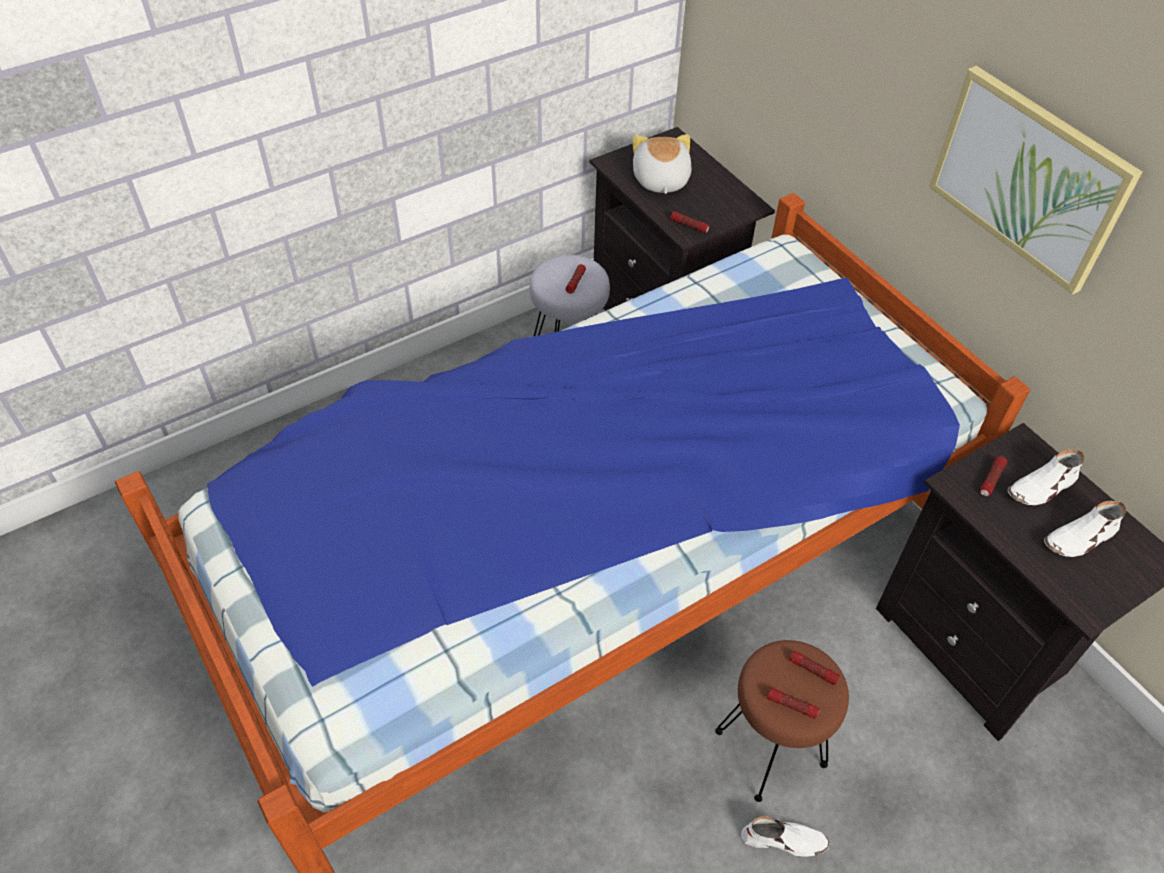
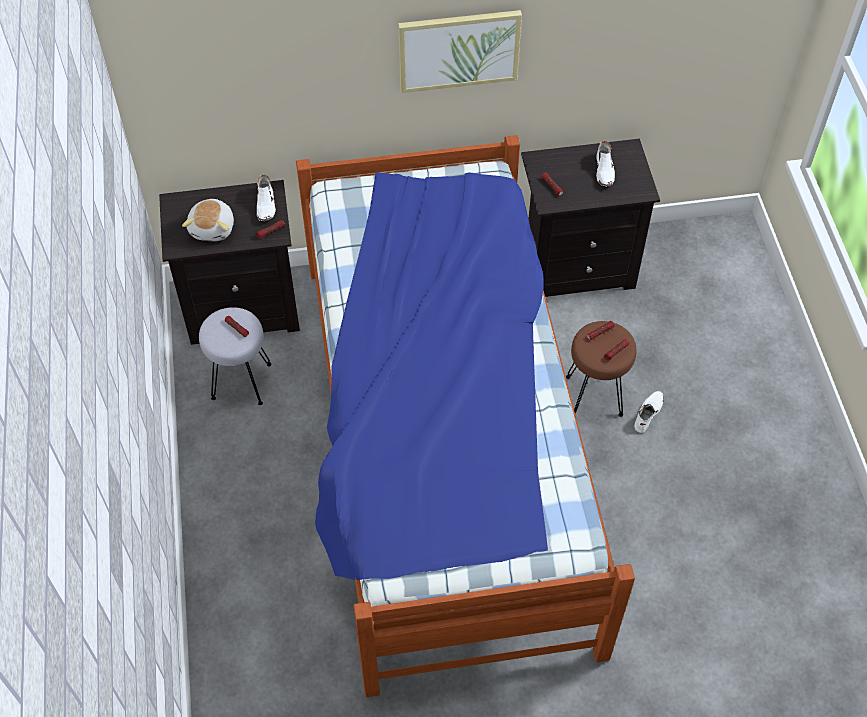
camera: 65 degrees left, 5 degrees up
plush toy [633,134,692,194] -> plush toy turned 105 degrees counterclockwise [182,199,234,241]
white shoe [1008,450,1084,505] -> white shoe moved to [257,175,276,221]

